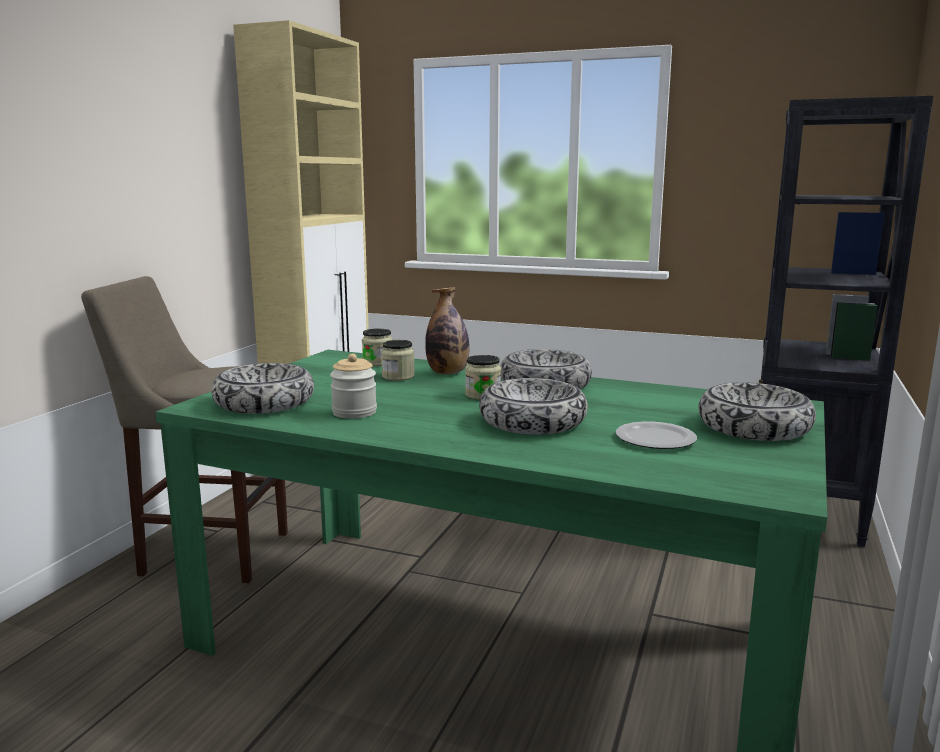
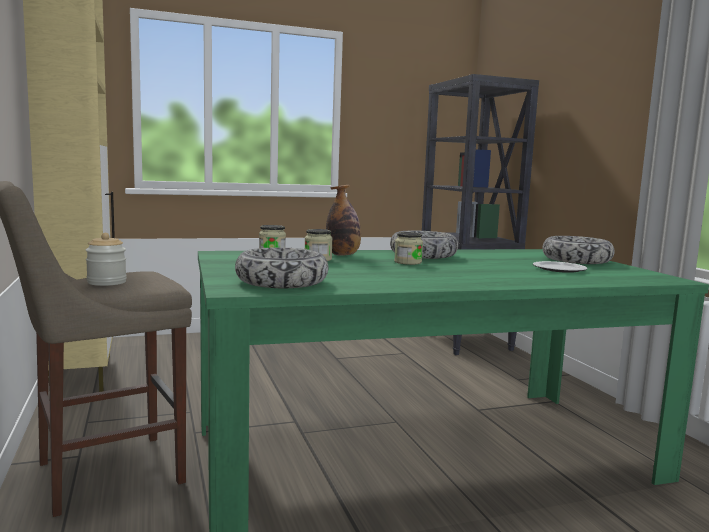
camera: 40 degrees left, 5 degrees down
jar [330,353,377,419] -> jar moved to [85,233,127,286]
bowl [479,378,588,435] -> none

